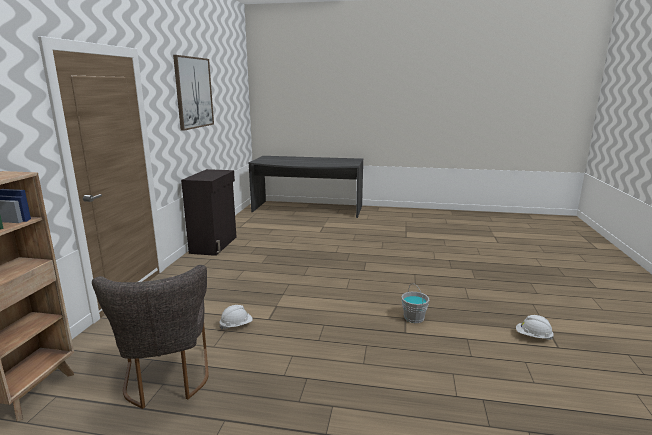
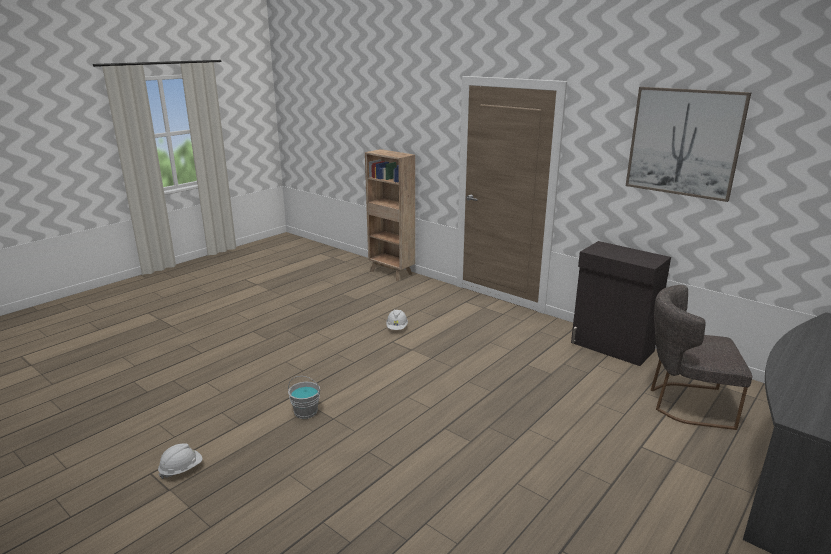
camera: 120 degrees right, 5 degrees up
grey chair [92,265,209,409] -> grey chair moved to [651,285,752,430]

